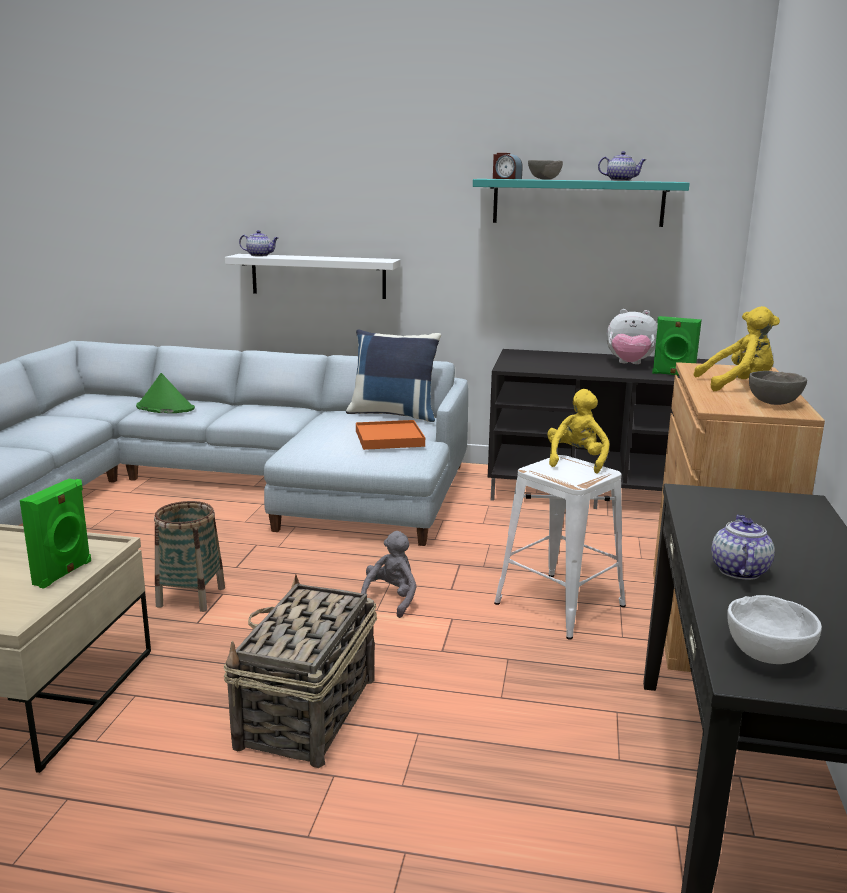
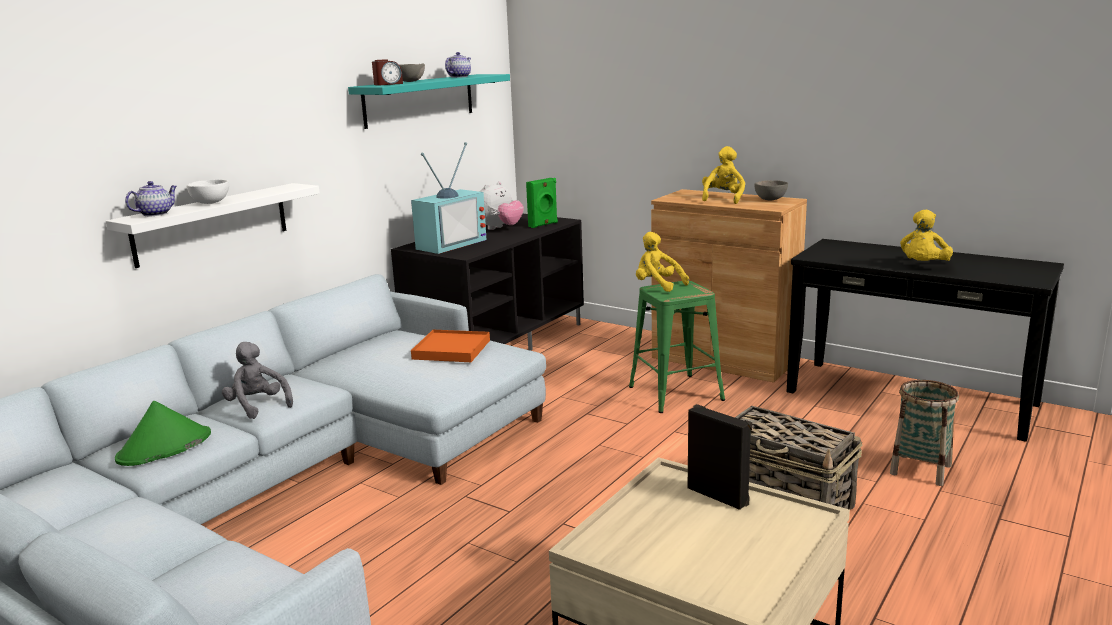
camera: 65 degrees left, 0 degrees up
green speaker [20,479,91,589] -> black speaker [688,404,752,510]
basket [154,501,225,612] -> basket moved to [890,380,959,486]
blue pillow [346,329,441,422] -> none
grey plush toy [361,531,417,618] -> grey plush toy moved to [222,342,293,419]
white stool [494,455,626,640] -> green stool [629,281,725,413]
teapot [711,515,775,580] -> yellow plush toy [900,210,953,261]
white bowl [727,595,822,664] -> white bowl moved to [187,179,229,204]
none -> television [411,142,487,254]

